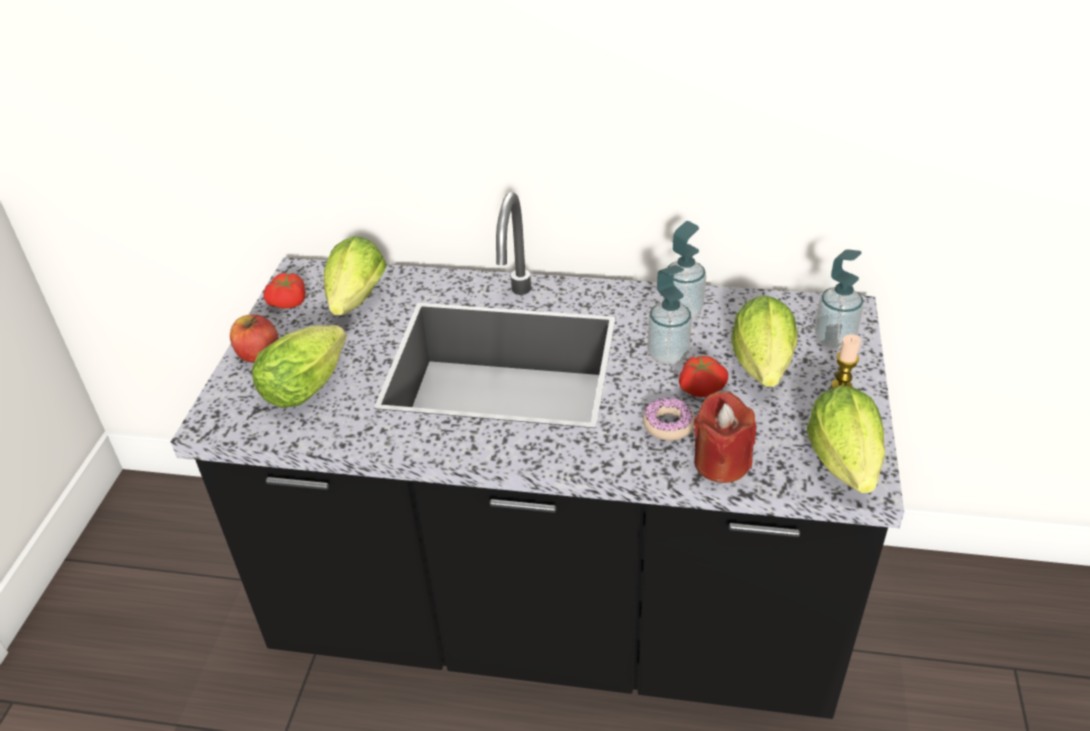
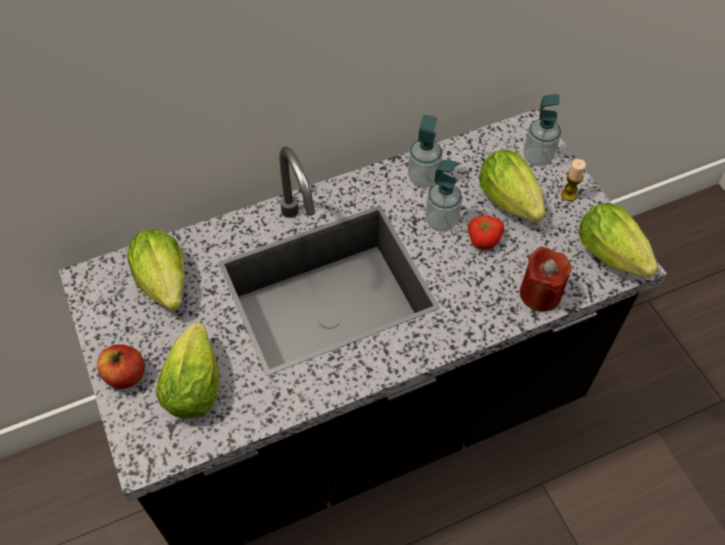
camera: 35 degrees left, 15 degrees up
tomato [264,273,306,309] -> none
donut [643,398,695,441] -> none

